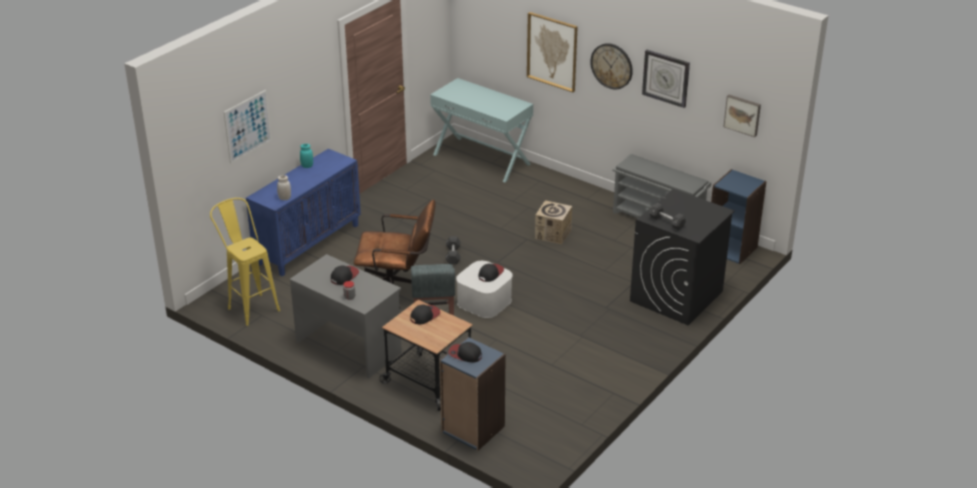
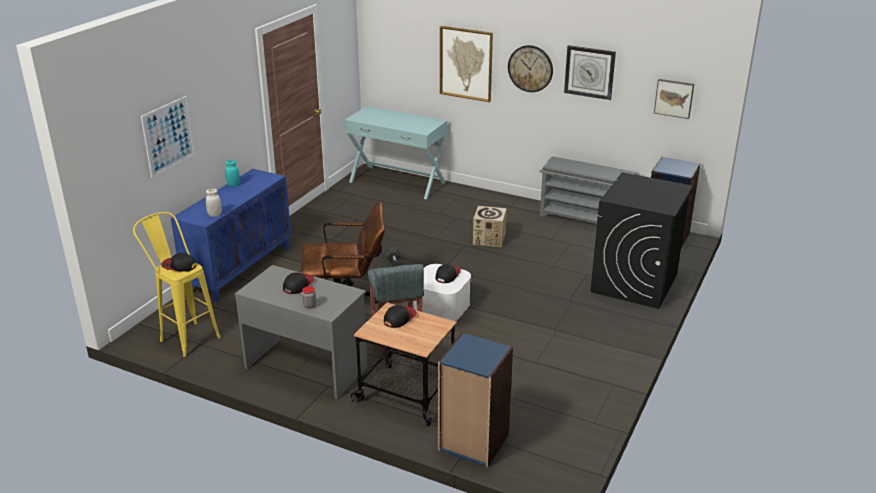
camera: 10 degrees left, 5 degrees down
cap [449,342,482,362] -> cap moved to [161,253,196,272]
black dumbbell [649,203,686,230] -> none

